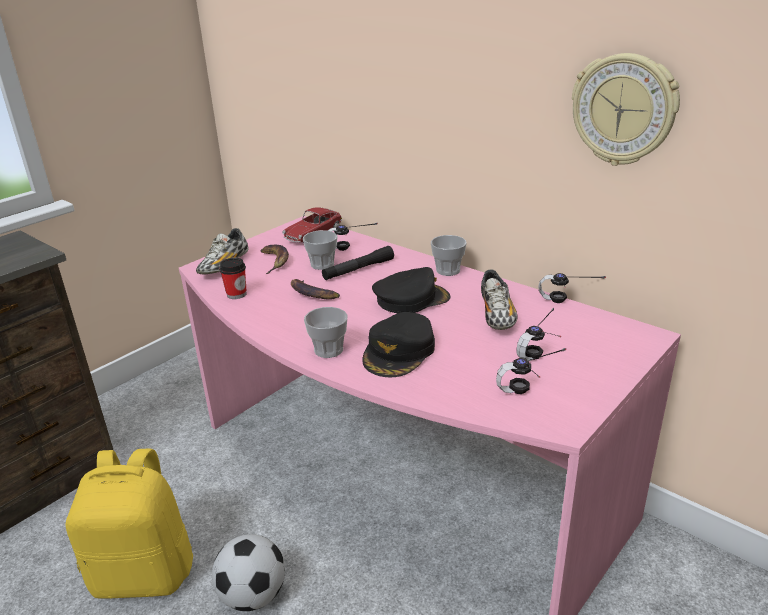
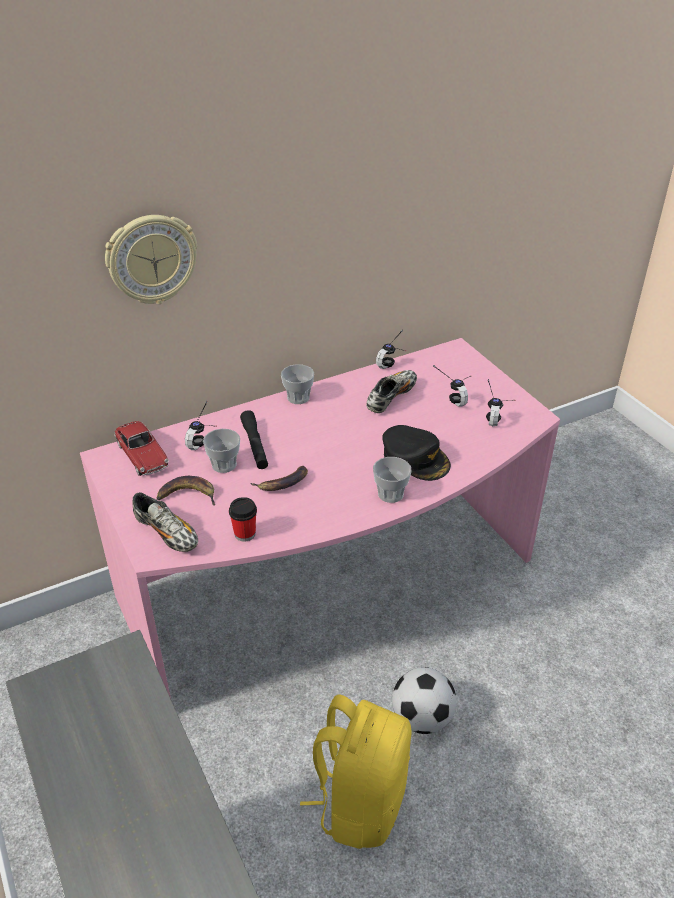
camera: 70 degrees left, 10 degrees up
black cap [372,267,451,313] -> none
shoe [481,270,517,330] -> shoe turned 75 degrees counterclockwise [366,370,417,413]
wall clock [572,53,680,166] -> wall clock moved to [105,215,197,304]

